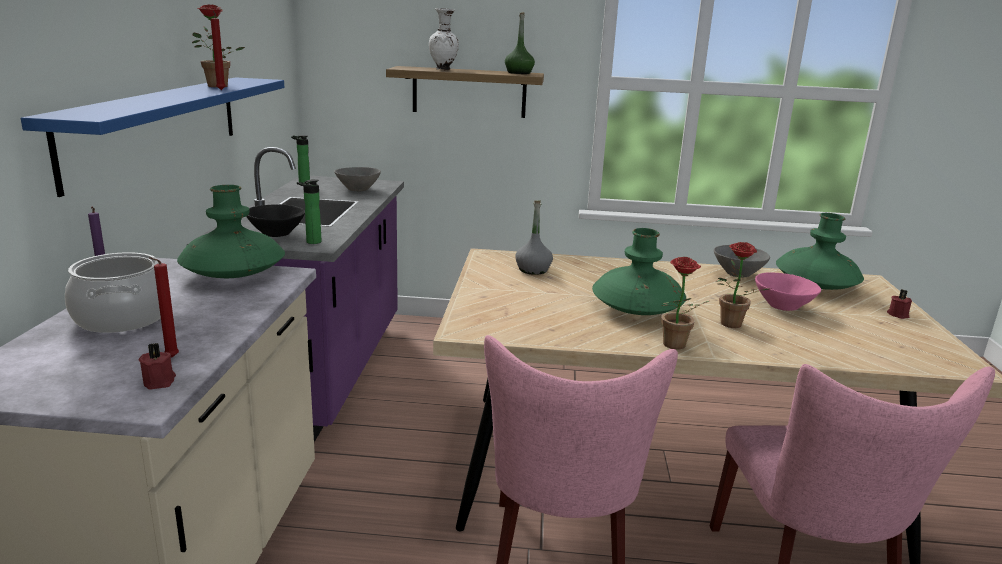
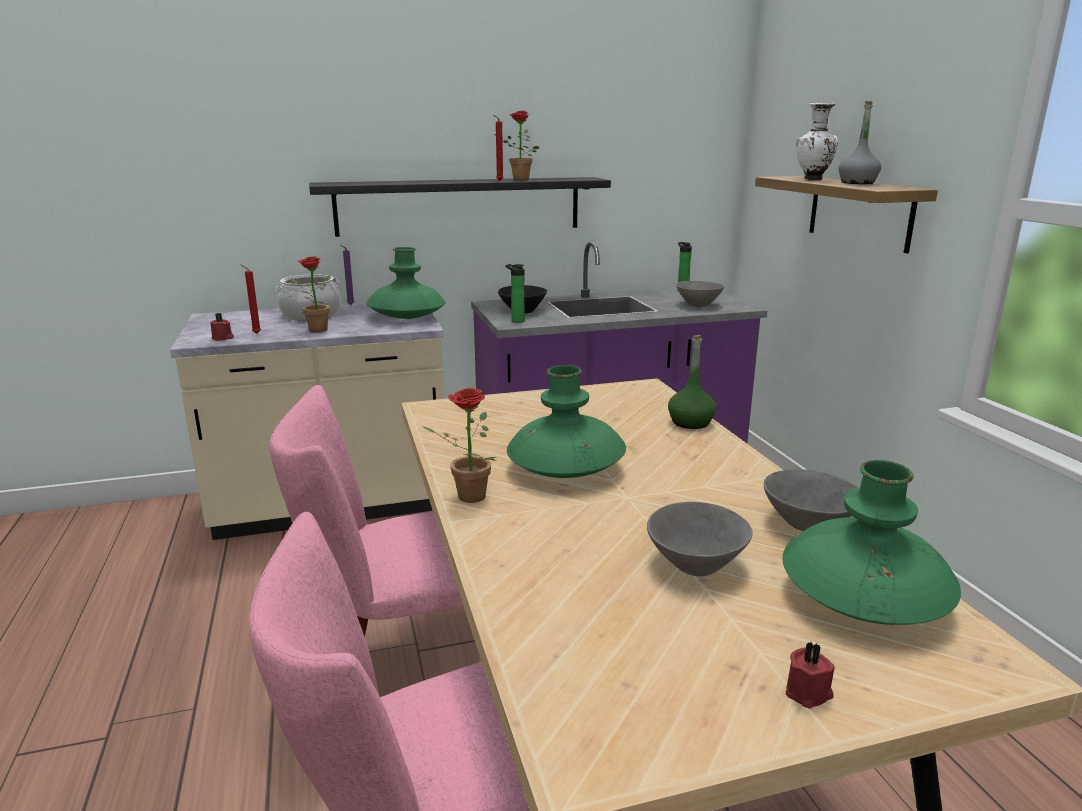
camera: 70 degrees right, 0 degrees up
blue shelf [21,77,284,197] -> black shelf [309,177,611,237]
green bottle [505,12,535,74] -> green bottle moved to [668,335,716,429]
grey bottle [515,200,553,275] -> grey bottle moved to [838,101,881,184]
potted plant [715,242,770,328] -> potted plant moved to [290,256,330,332]
pink bowl [755,272,821,311] -> grey bowl [647,502,753,576]

